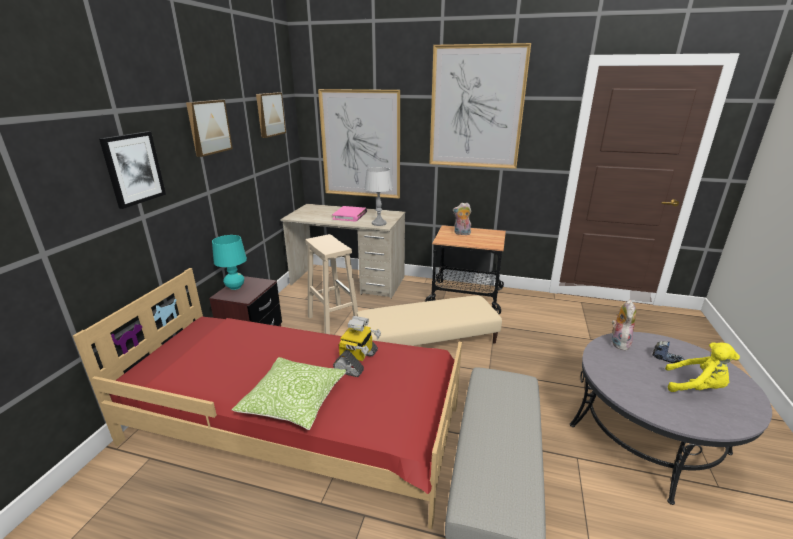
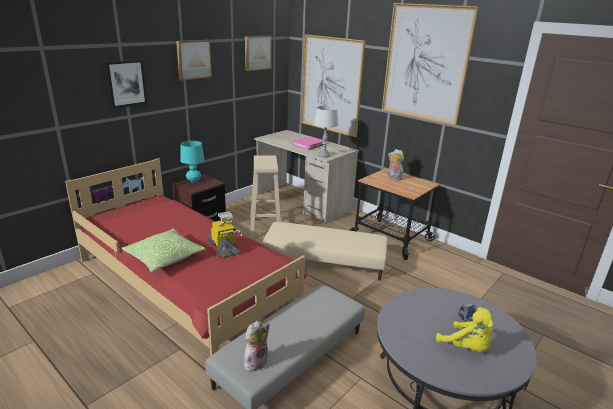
camera: 25 degrees right, 0 degrees up
toy robot [333,316,381,377] -> toy robot turned 75 degrees counterclockwise [208,211,243,258]
plush toy [610,300,636,351] -> plush toy moved to [244,321,270,373]

